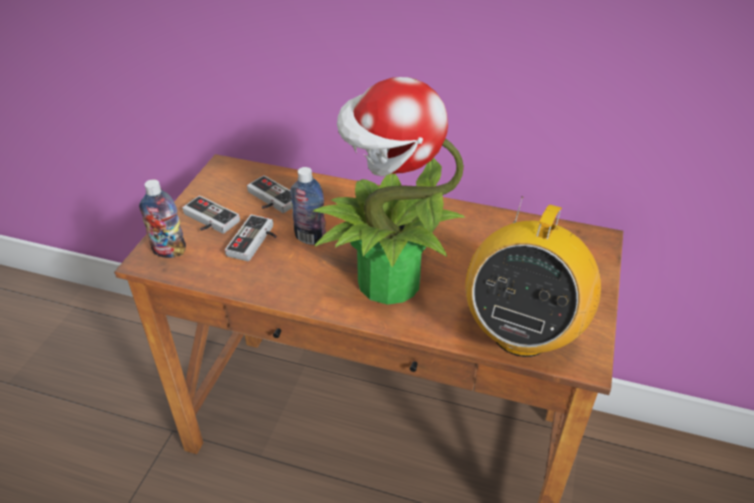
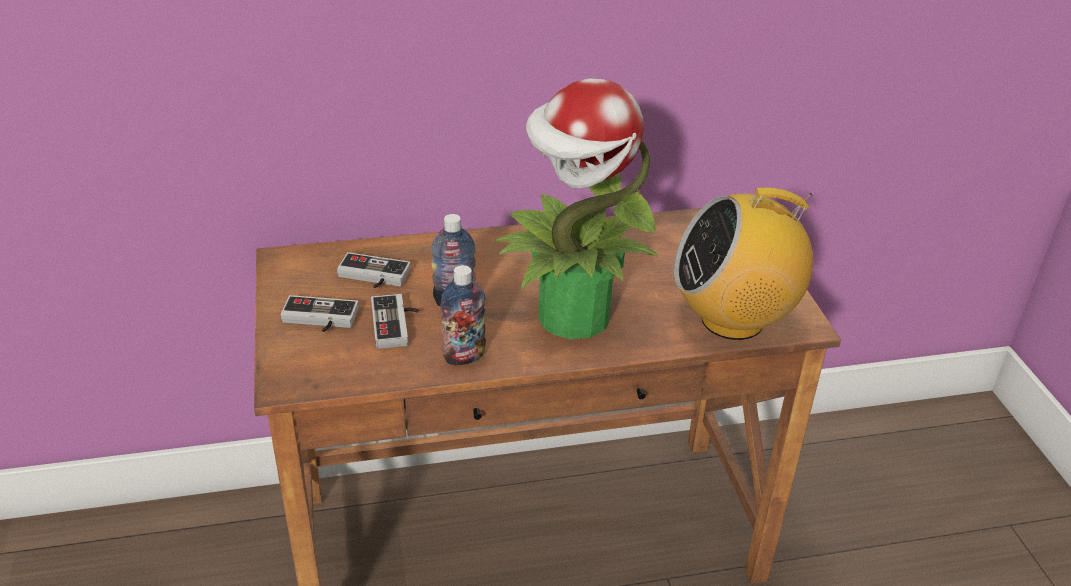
camera: 30 degrees left, 5 degrees down
bottle [139,179,186,258] -> bottle moved to [440,265,486,365]
radio [465,196,601,357] -> radio turned 90 degrees clockwise [674,187,813,340]

